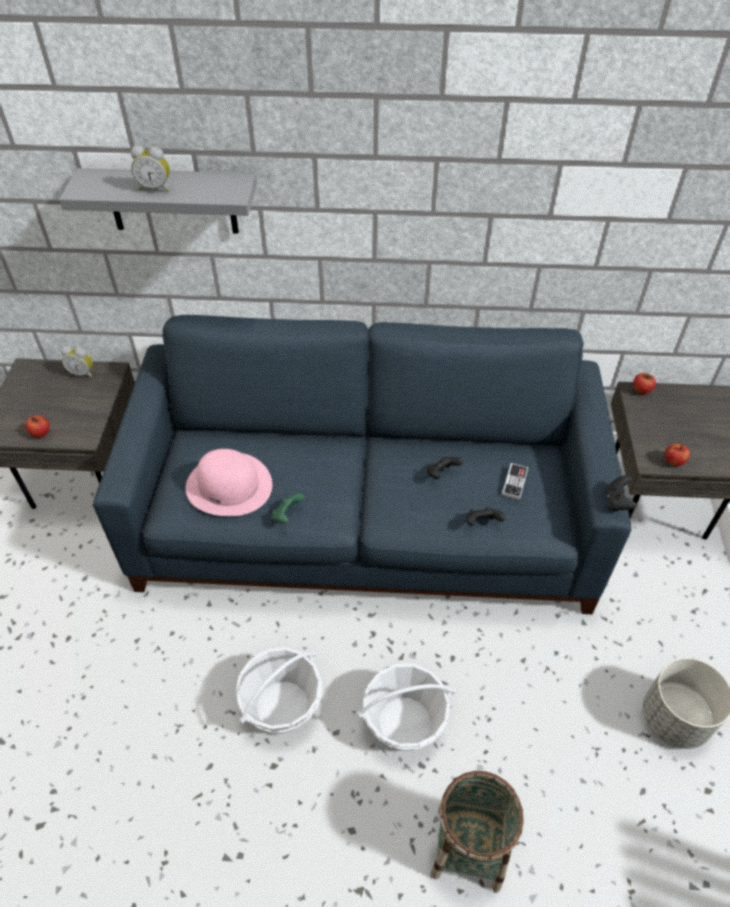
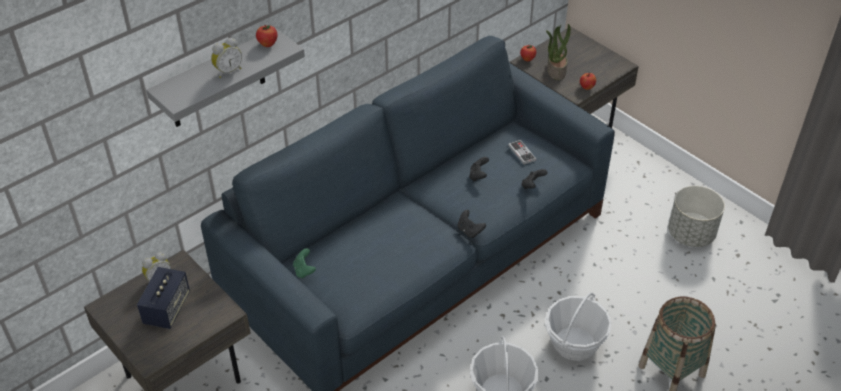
camera: 45 degrees left, 5 degrees down
apple [26,415,50,438] -> apple moved to [256,25,277,47]
pink hat [186,449,272,516] -> none
green game controller [272,493,305,524] -> green game controller moved to [293,248,316,279]
black game controller [605,475,637,511] -> black game controller moved to [458,210,486,238]
none -> speaker [137,267,190,329]
none -> potted plant [546,24,571,80]

